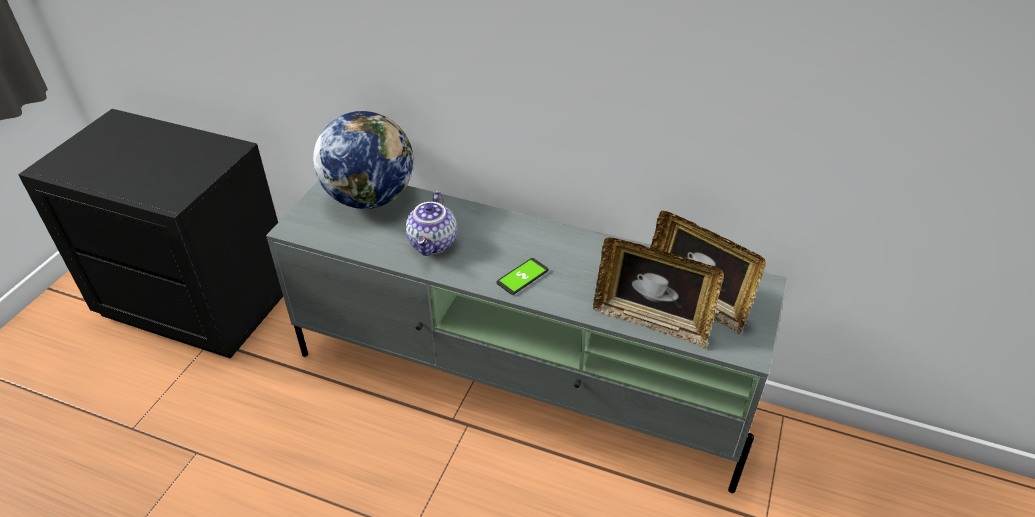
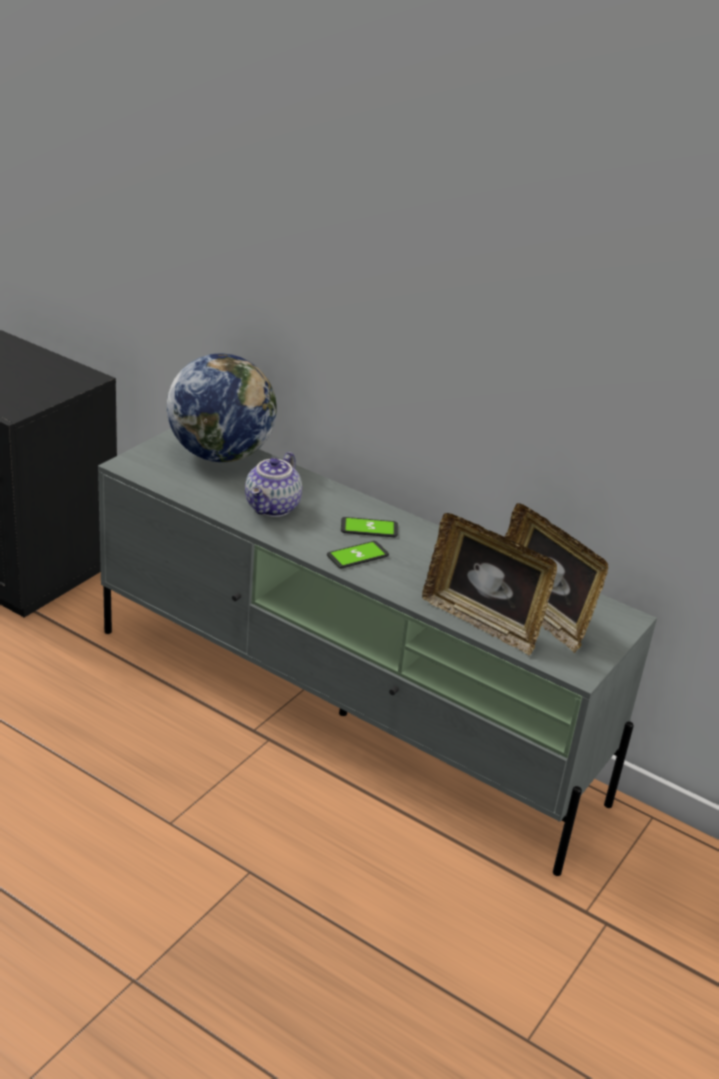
camera: 10 degrees right, 10 degrees down
none -> phone [341,517,398,537]

